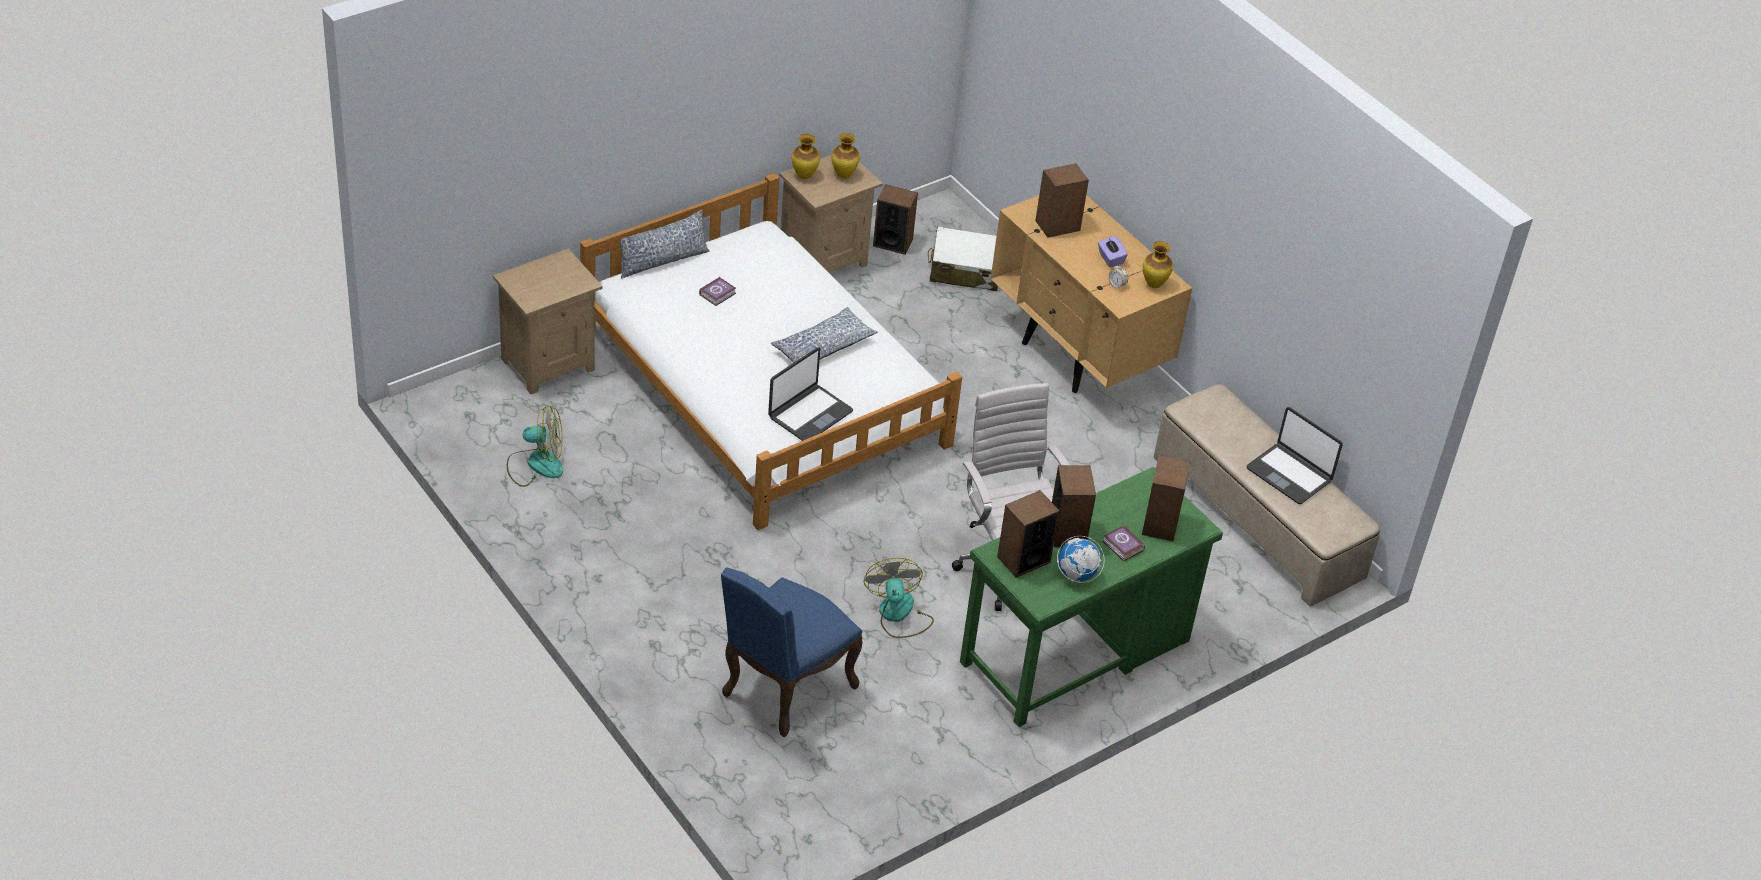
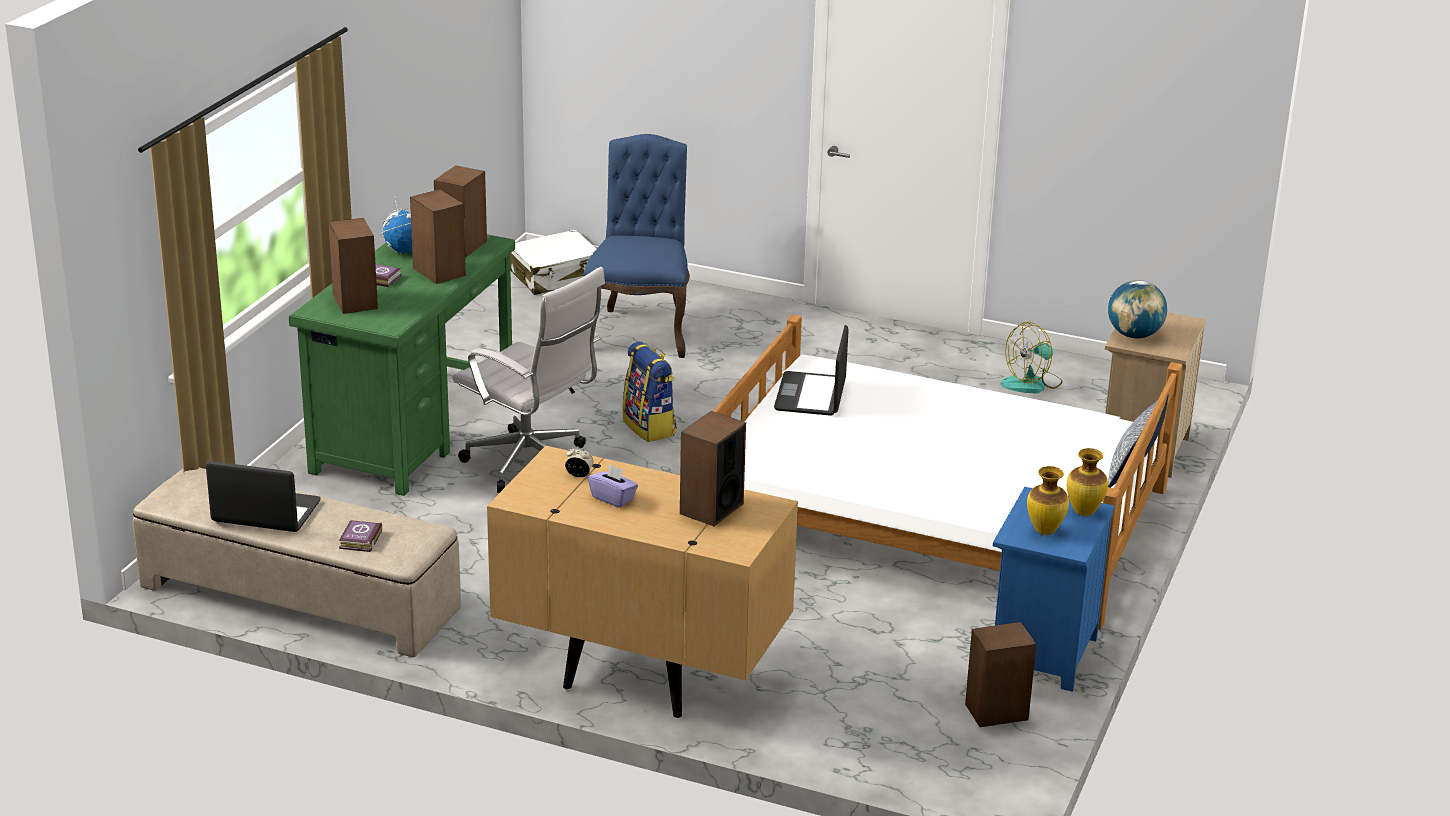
camera: 150 degrees right, 15 degrees down
book [699,277,736,306] -> book moved to [339,520,382,552]
pillow [771,307,878,362] -> none
beige nightstand [780,155,883,273] -> blue nightstand [993,487,1114,692]
fan [864,558,934,638] -> none
white suitcase [928,227,998,291] -> white suitcase moved to [510,229,596,295]
vase [1143,241,1173,288] -> none
none -> backpack [623,342,677,442]
none -> globe [1108,280,1167,338]

